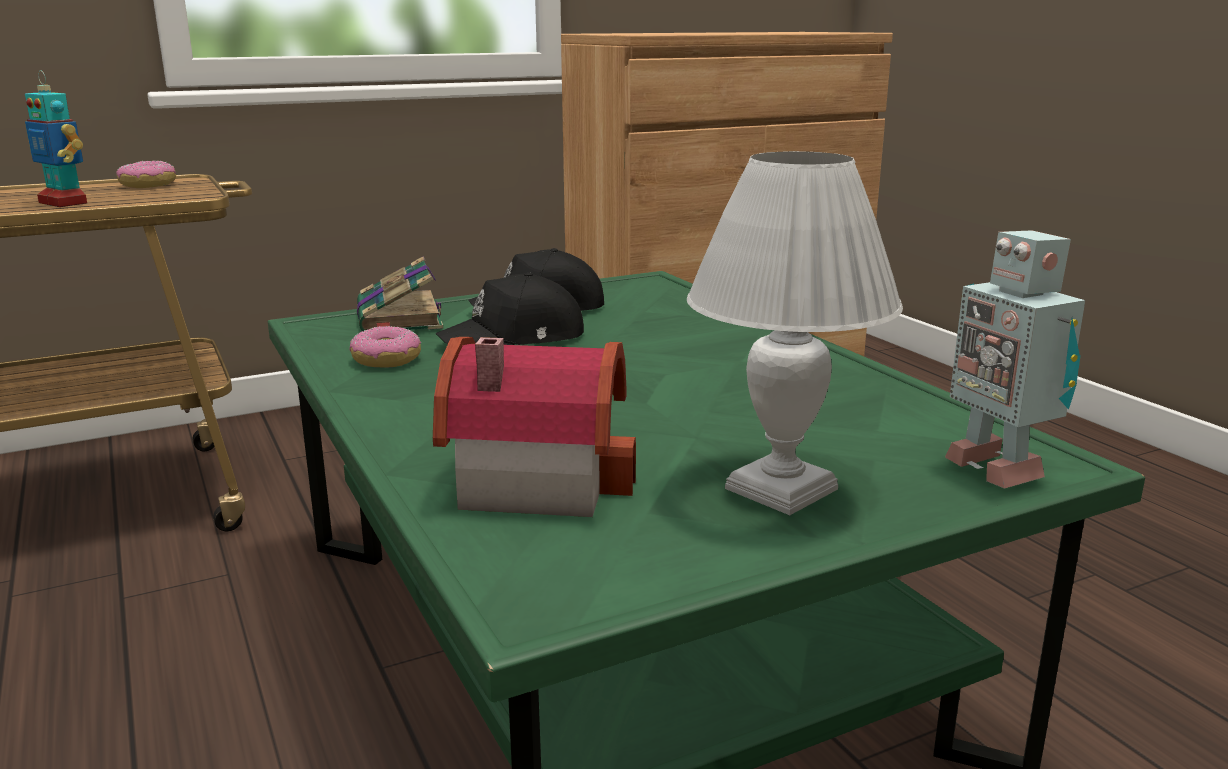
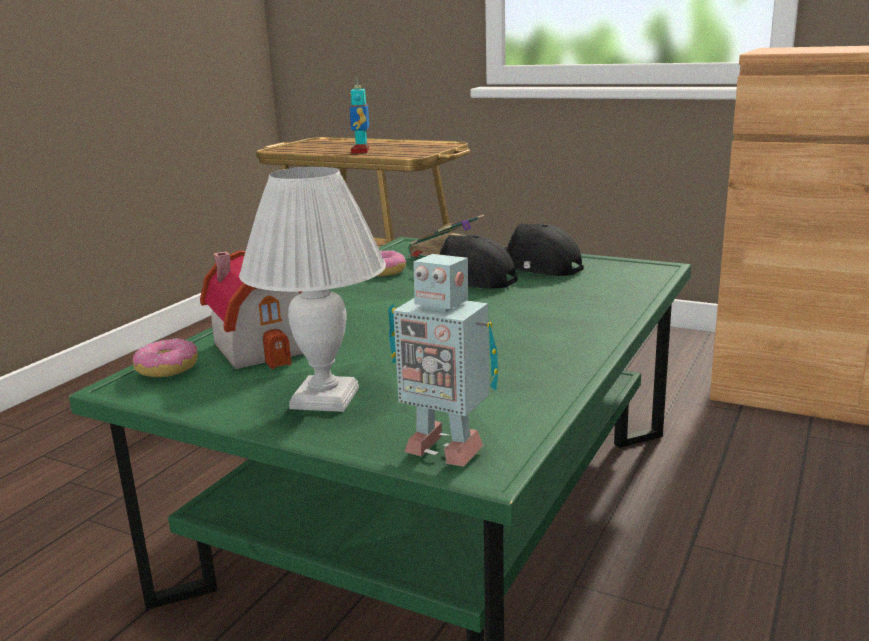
camera: 55 degrees right, 0 degrees up
donut [117,160,176,188] -> donut moved to [133,338,198,377]
toy robot [945,230,1085,489] -> toy robot turned 90 degrees counterclockwise [388,254,498,467]

